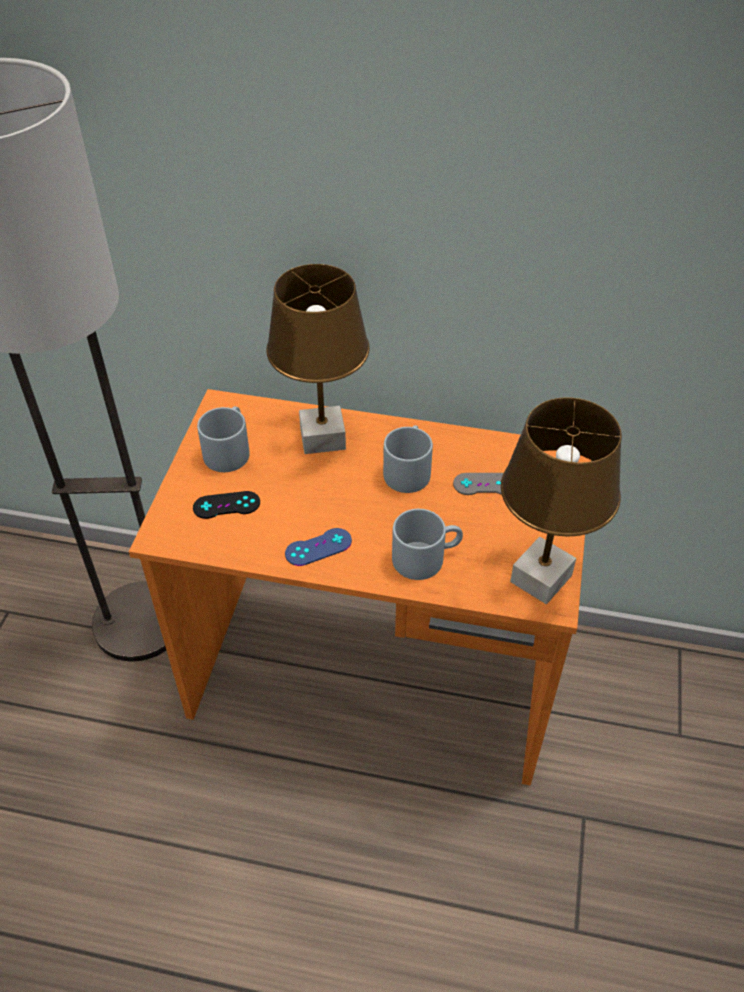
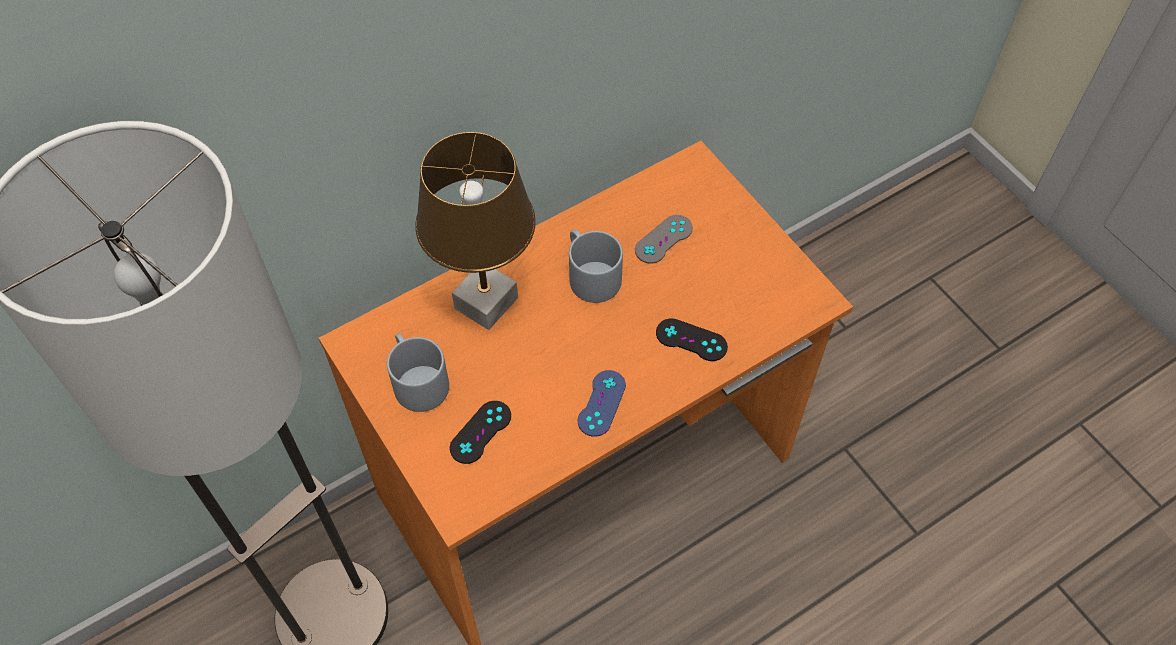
camera: 45 degrees left, 10 degrees up
grey mug [392,509,463,580] -> black game controller [656,318,728,361]
brown table lamp [501,397,622,604] -> none

